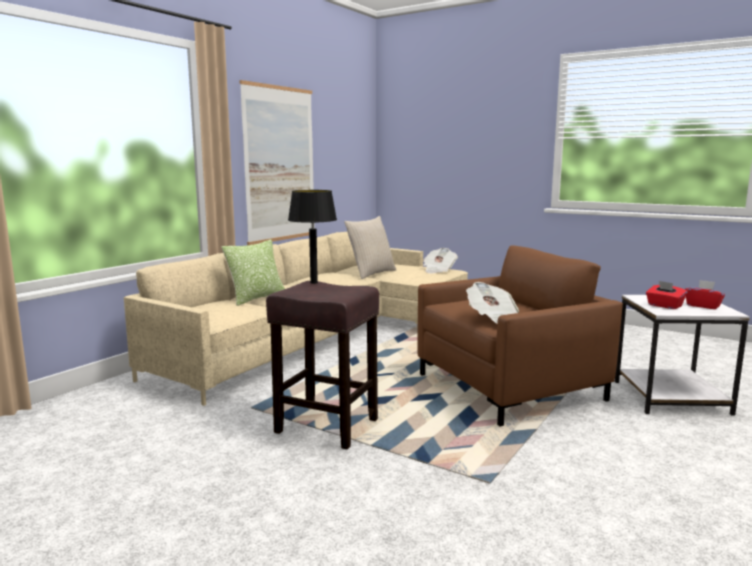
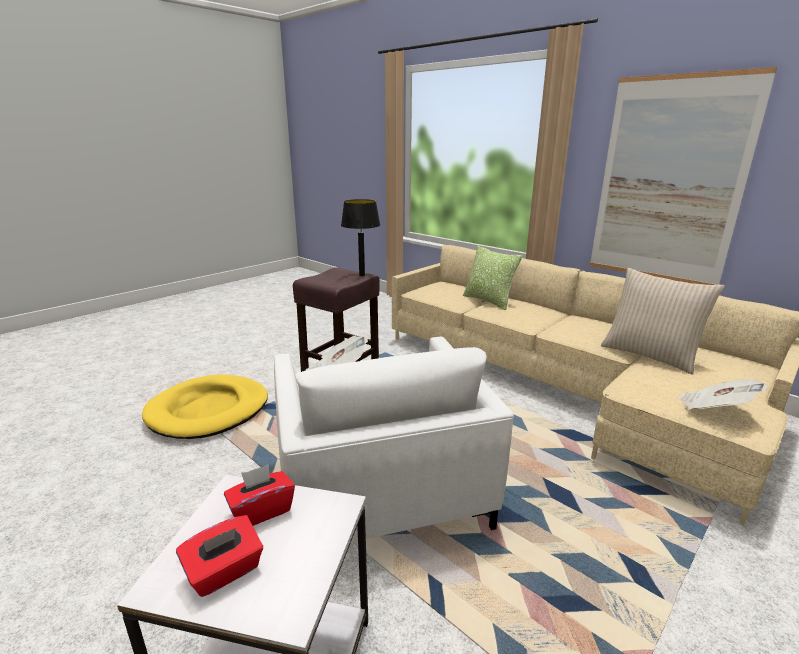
camera: 100 degrees right, 10 degrees up
brown armchair [418,245,623,426] -> white armchair [274,337,514,542]
none -> yellow dog bed [142,374,268,439]

